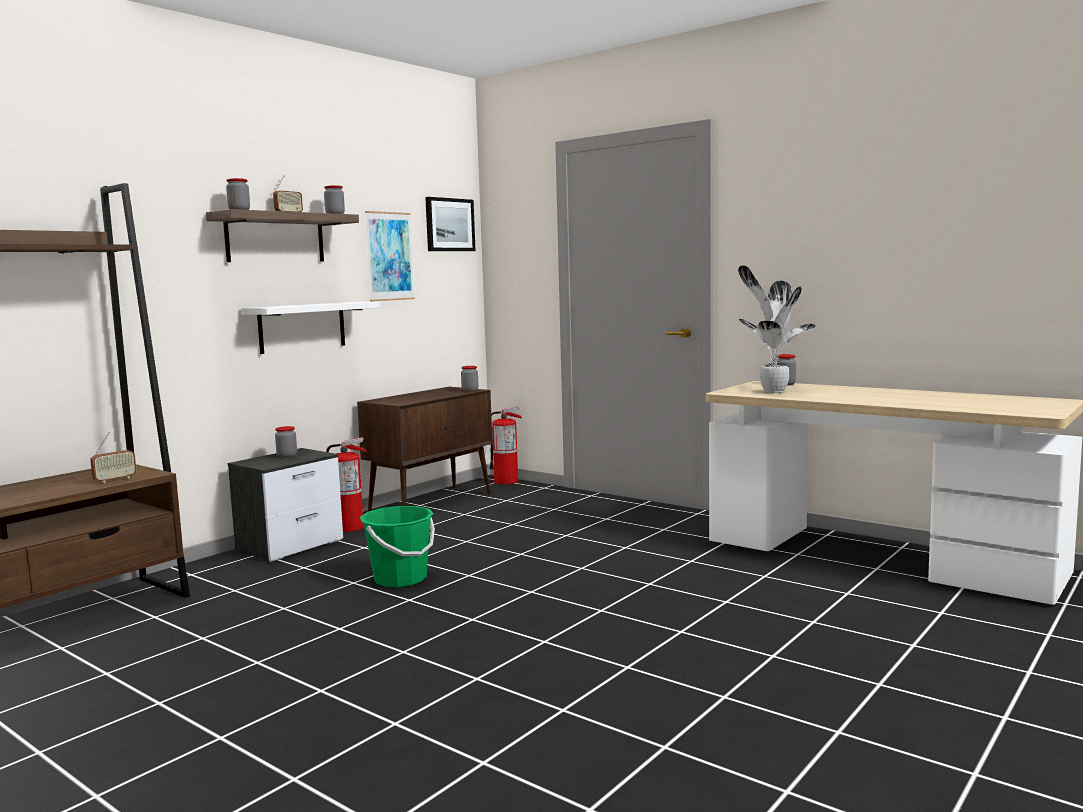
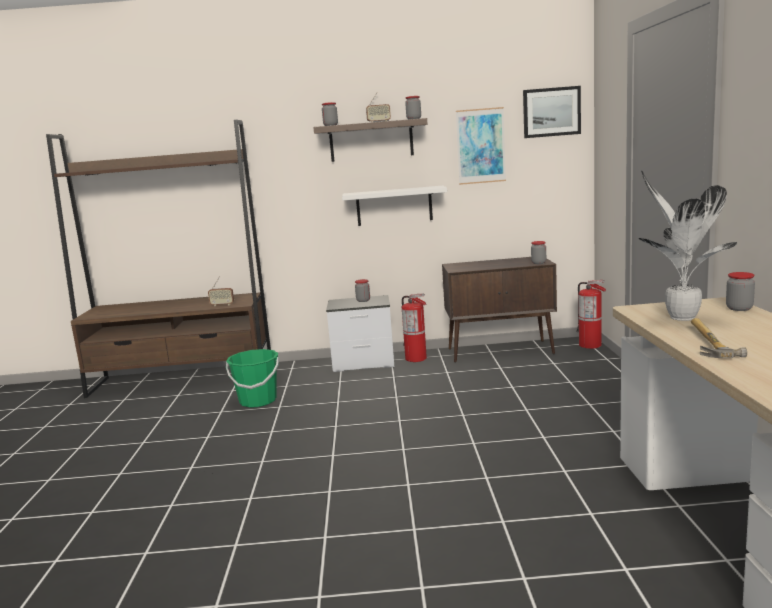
camera: 50 degrees right, 5 degrees up
green bucket [360,506,435,588] -> green bucket moved to [226,349,279,408]
none -> hammer [691,318,747,358]

